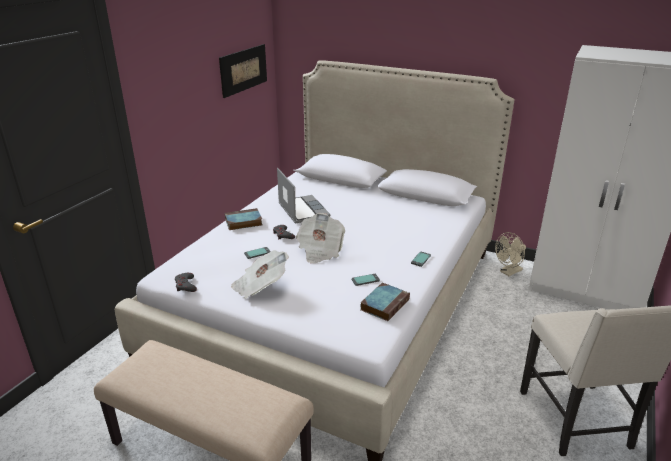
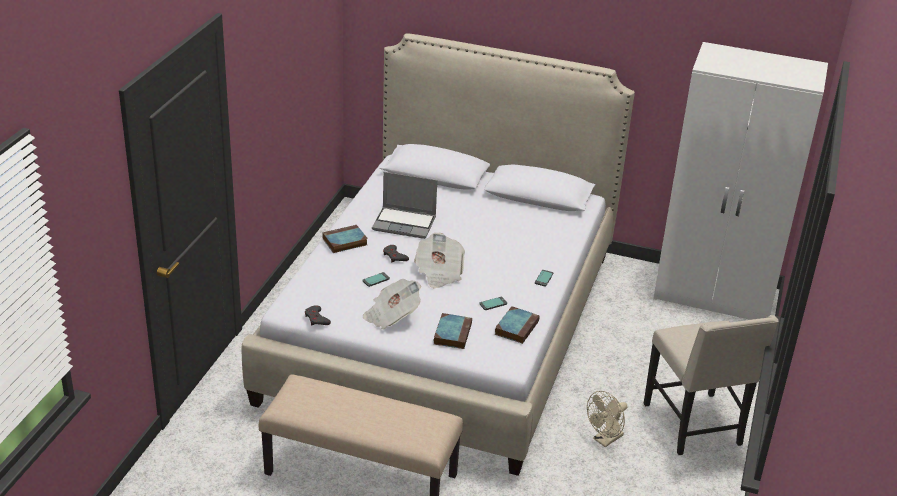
camera: 10 degrees left, 5 degrees up
picture [219,44,267,98] -> none
laptop [277,168,330,224] -> laptop turned 135 degrees clockwise [372,172,437,239]
beige fan [495,232,526,276] -> beige fan moved to [587,391,627,447]
none -> book [433,313,472,349]

